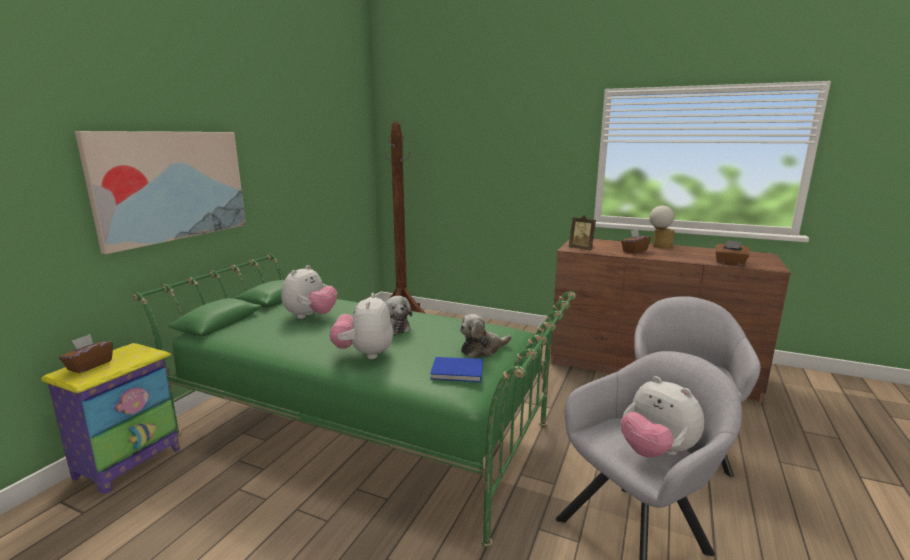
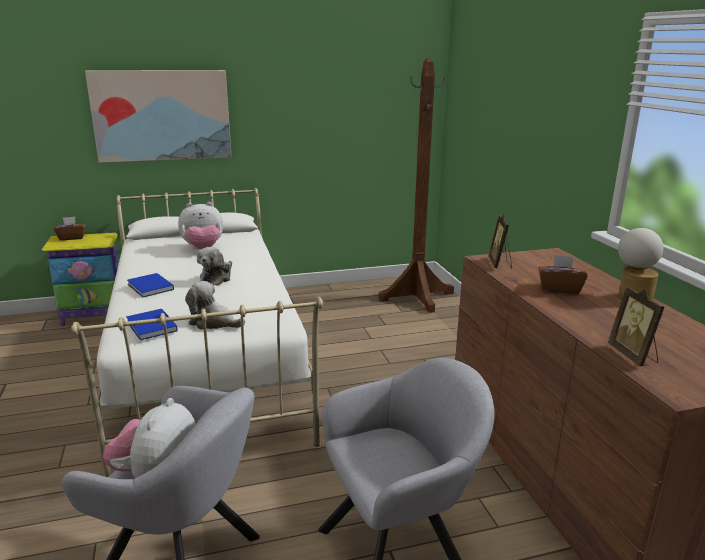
camera: 50 degrees right, 5 degrees up
green bed [133,254,577,547] -> white bed [71,188,324,477]
plush toy [330,293,393,359] -> blue book [127,273,174,297]
brown tissue box [716,240,750,265] -> picture frame [608,286,664,366]

